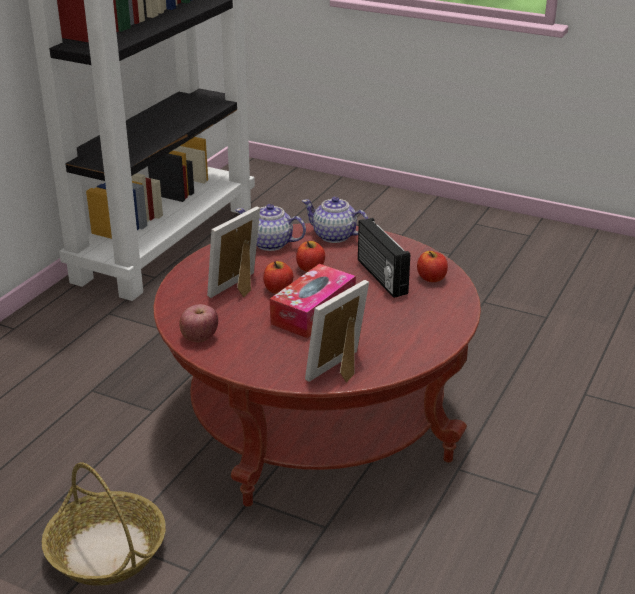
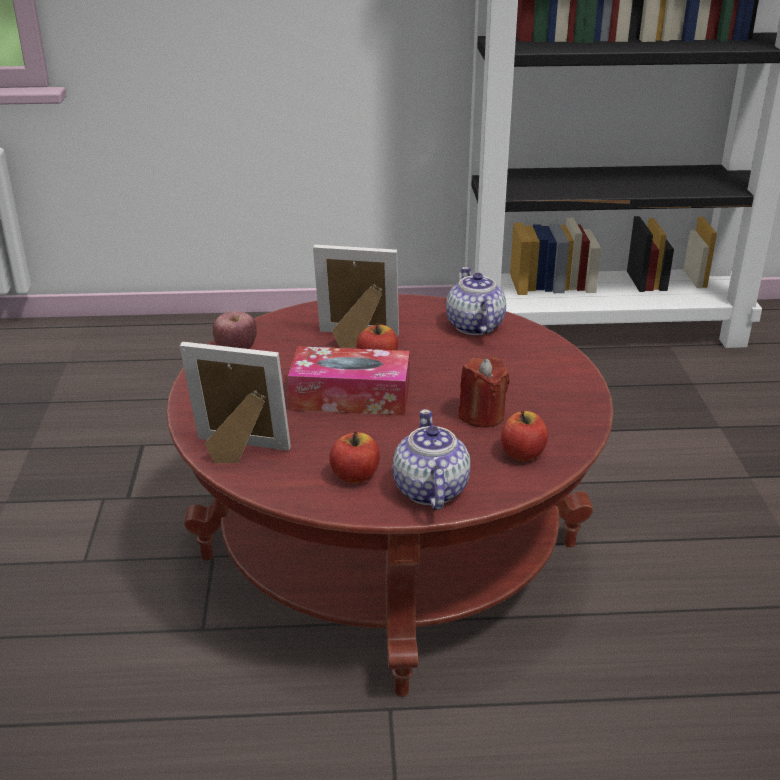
camera: 60 degrees right, 0 degrees up
basket [42,462,166,586] -> none
apple [296,241,325,272] -> apple moved to [329,431,380,483]
teapot [302,197,368,243] -> teapot moved to [392,409,471,510]
radio [358,218,410,298] -> red candle [458,357,510,428]

